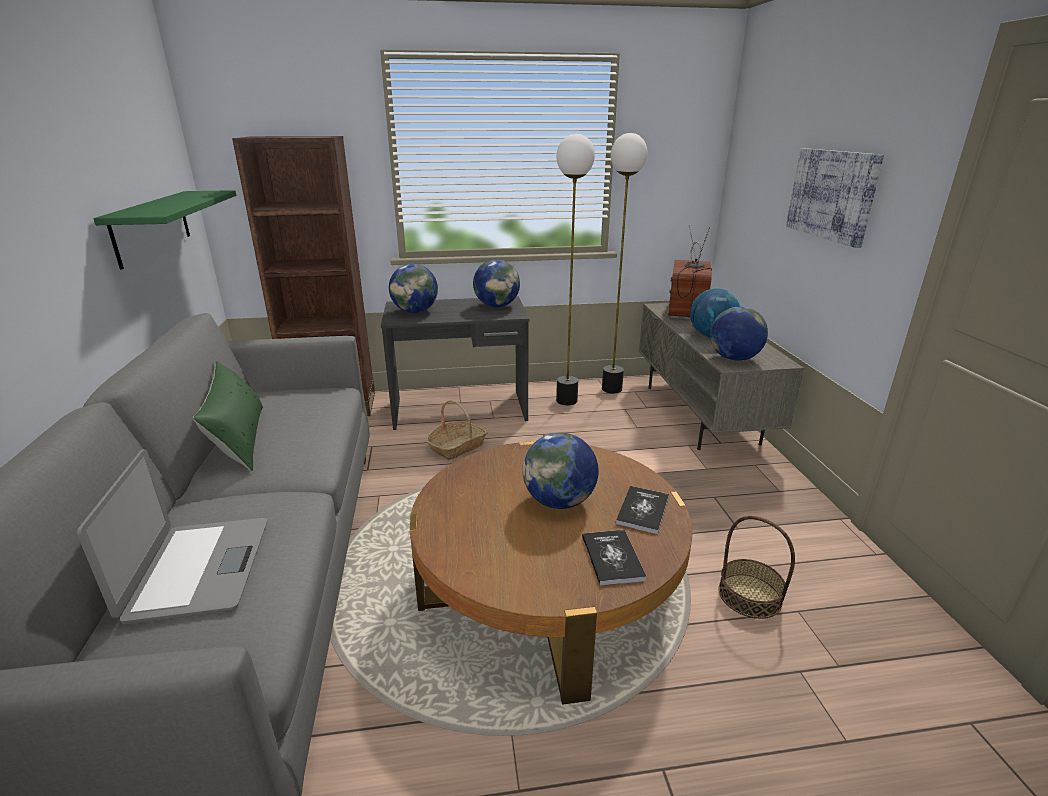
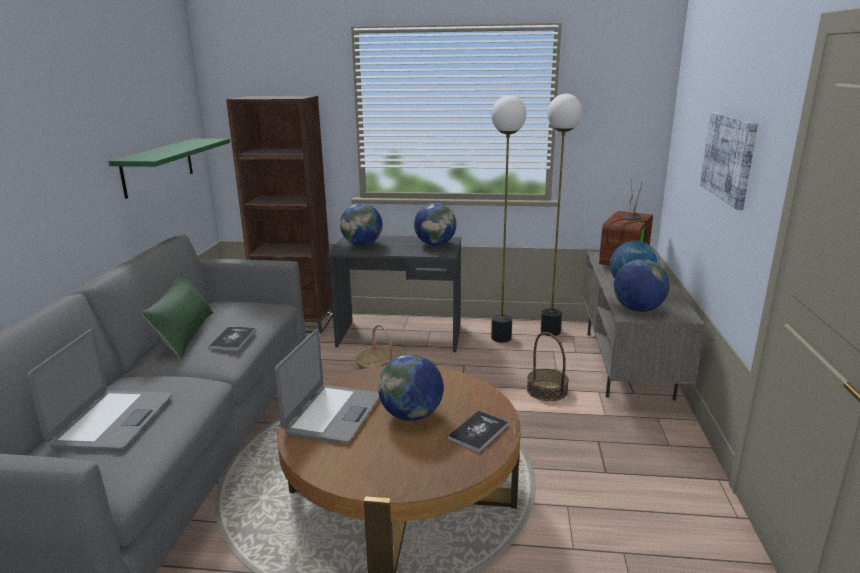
camera: 15 degrees right, 5 degrees down
book [582,530,647,586] -> book moved to [209,327,256,351]
basket [718,516,795,619] -> basket moved to [527,332,569,401]
none -> laptop [274,329,379,443]

